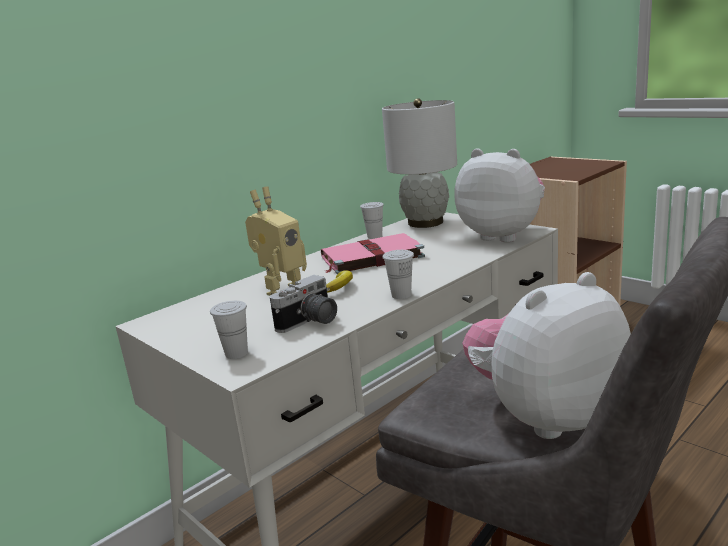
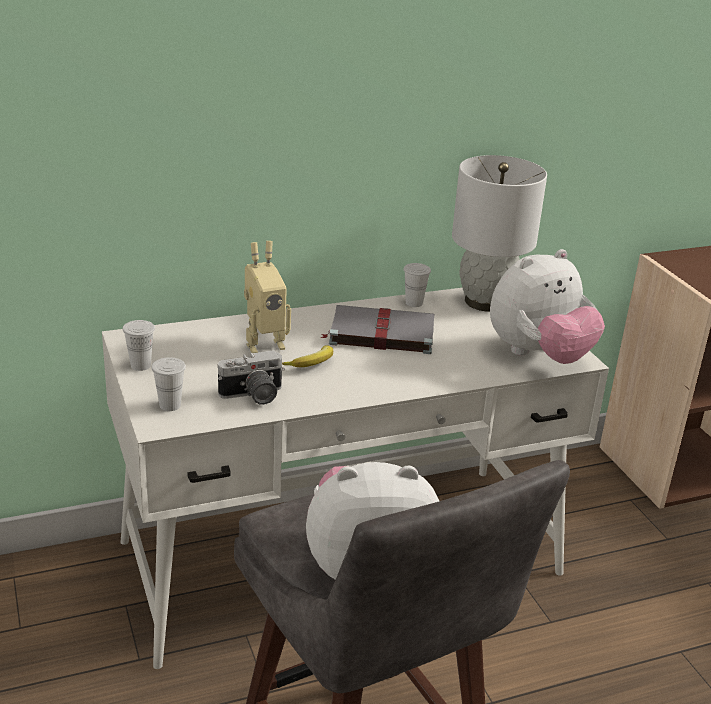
camera: 20 degrees right, 10 degrees up
pink book [321,233,425,274] -> grey book [320,305,434,354]
white cup [383,250,414,299] -> white cup moved to [122,320,155,371]
plush toy [454,148,545,243] -> plush toy turned 90 degrees clockwise [490,249,605,364]

